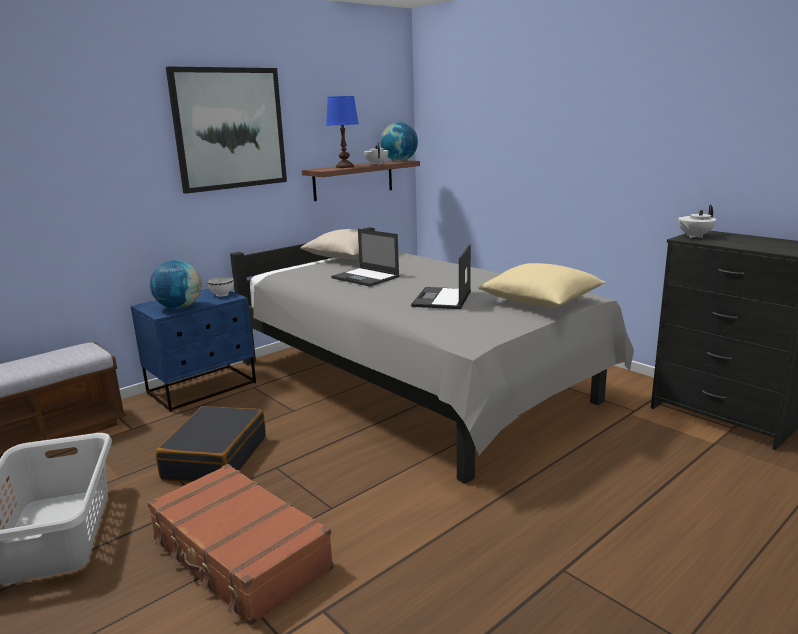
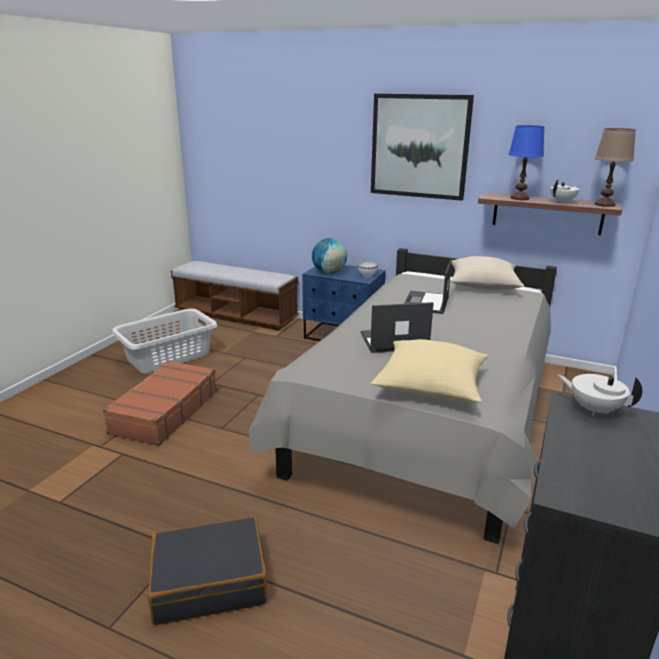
camera: 65 degrees right, 5 degrees up
black suitcase [156,406,266,482] -> black suitcase moved to [148,516,267,625]
globe [380,122,418,161] -> brown table lamp [595,128,636,207]

